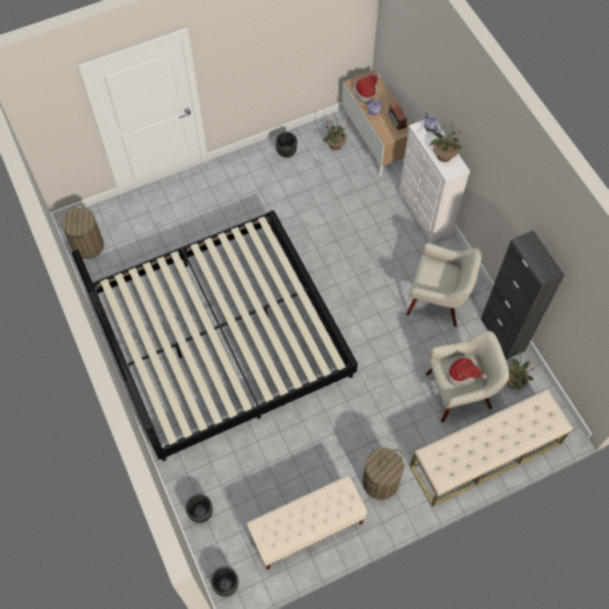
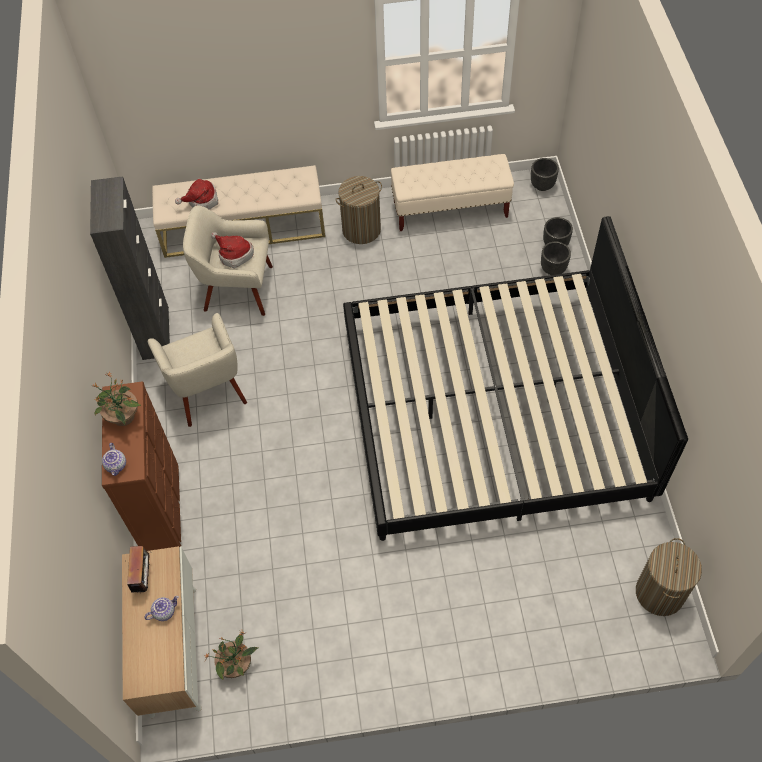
camera: 160 degrees left, 5 degrees down
black planter [275,132,297,158] -> black planter moved to [541,241,571,275]
hat [353,73,382,104] -> hat moved to [175,179,218,210]
white dresser [399,116,470,244] -> brown dresser [102,381,181,551]
beige armchair [406,243,482,327] -> beige armchair turned 150 degrees counterclockwise [148,313,247,427]
potted plant [506,354,534,390] -> none

